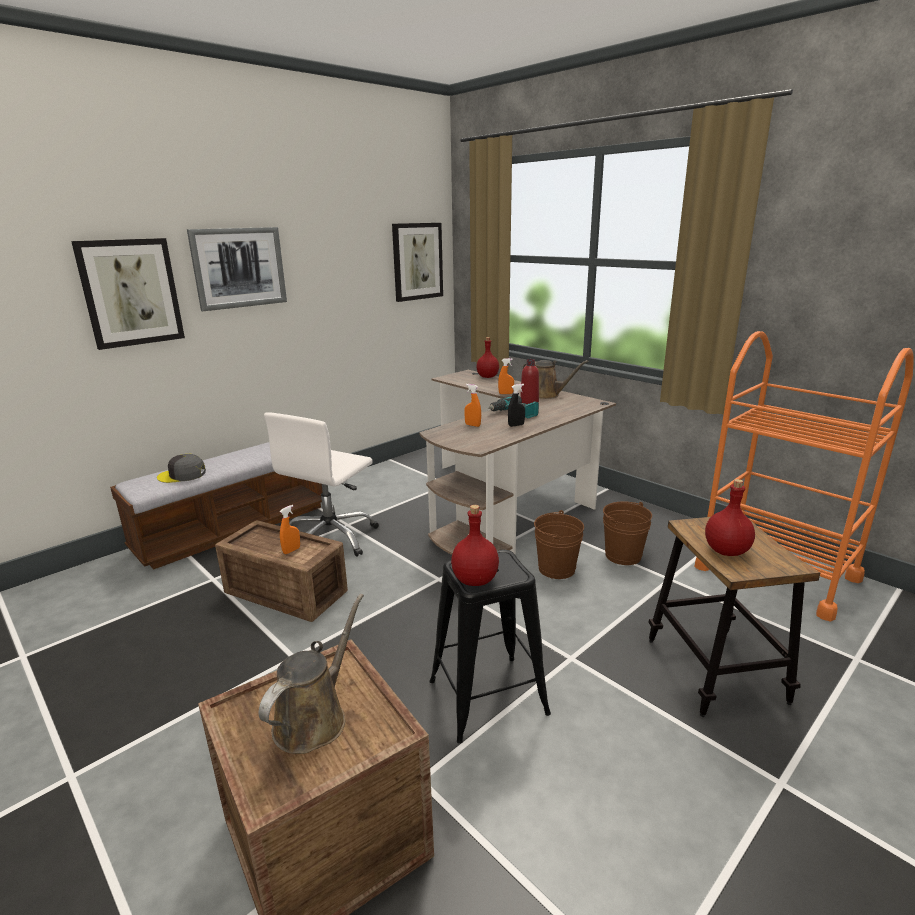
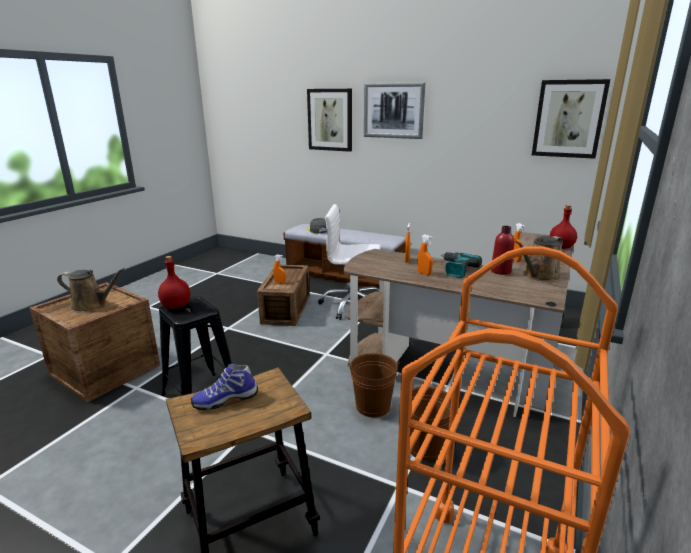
camera: 70 degrees right, 0 degrees up
black spray bottle [508,384,525,427] -> orange spray bottle [417,234,433,276]
brown watering can [522,360,589,399] -> brown watering can turned 45 degrees clockwise [516,236,563,281]
red bottle [705,479,755,556] -> shoe [191,364,258,411]

